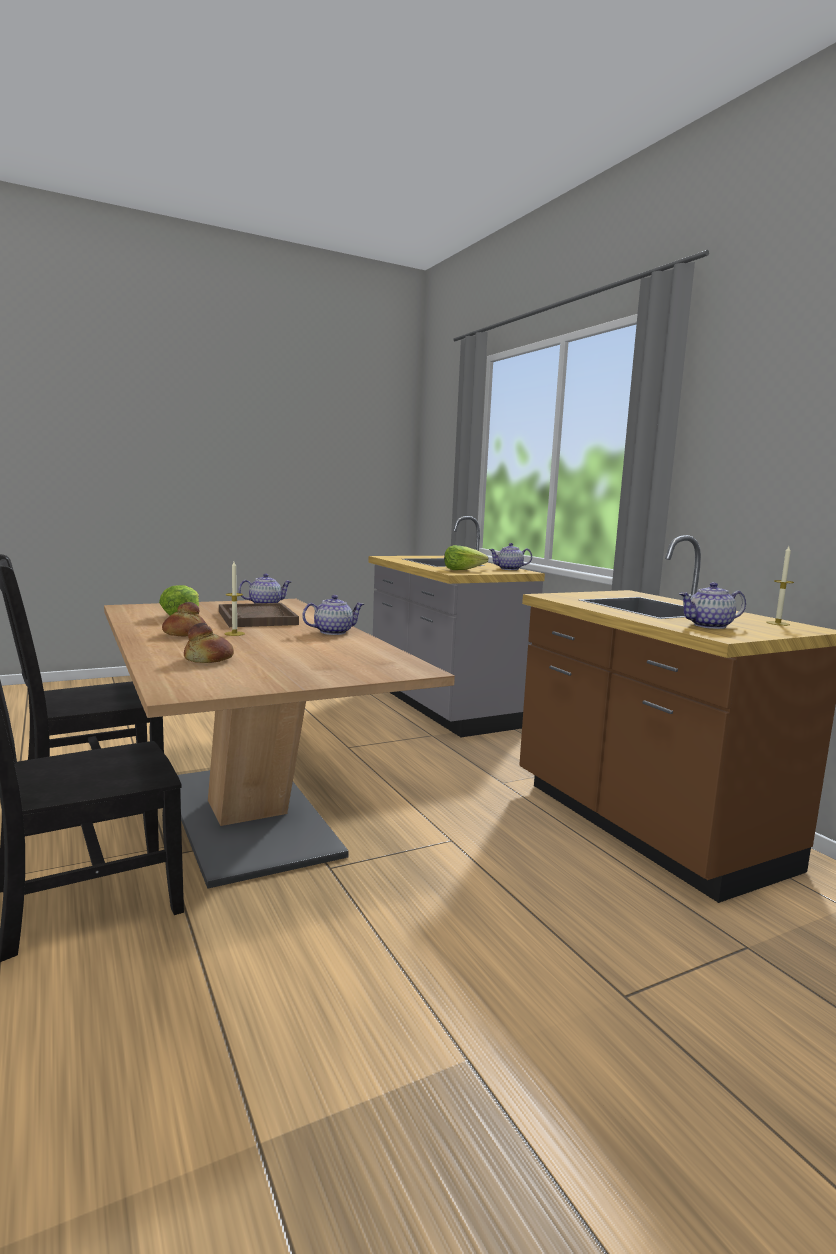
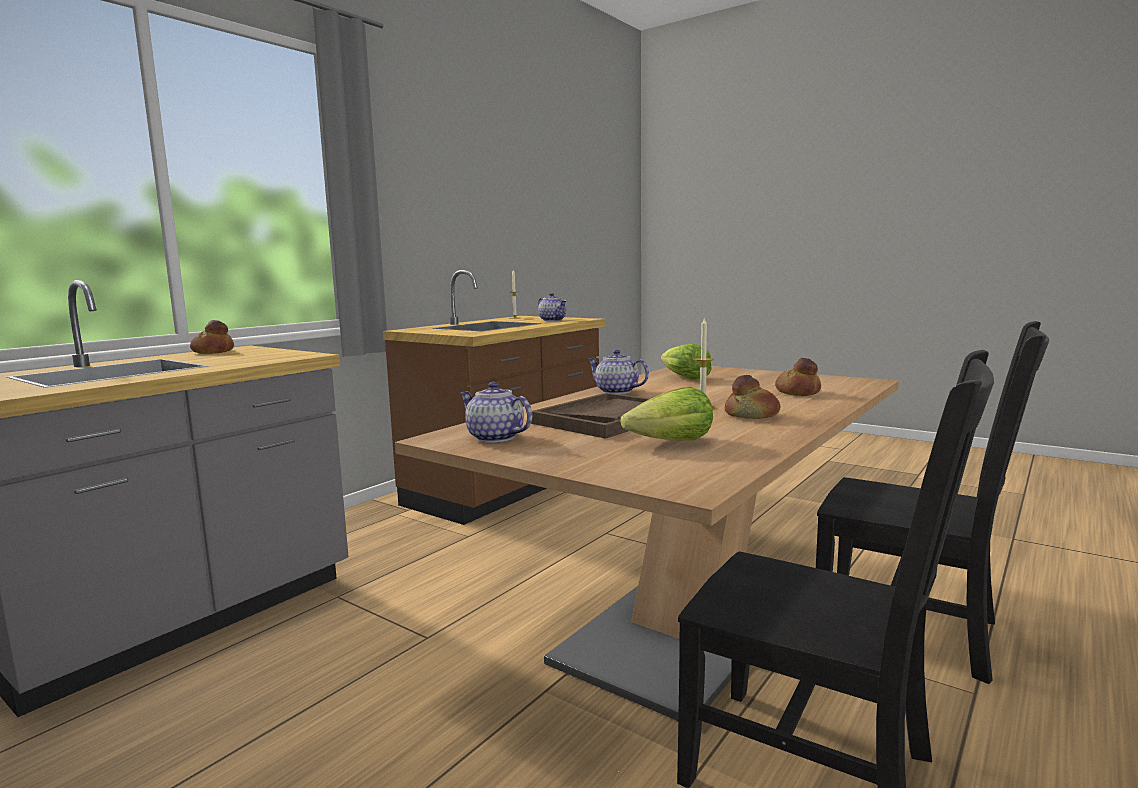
camera: 115 degrees left, 0 degrees up
lettuce [444,545,489,570] -> lettuce moved to [661,344,712,380]
teapot [489,543,532,570] -> bread [190,320,234,354]

